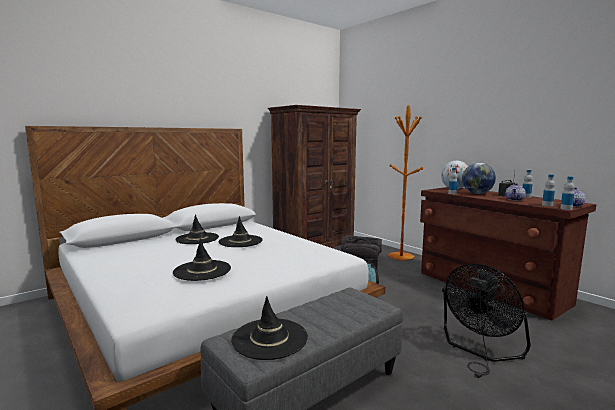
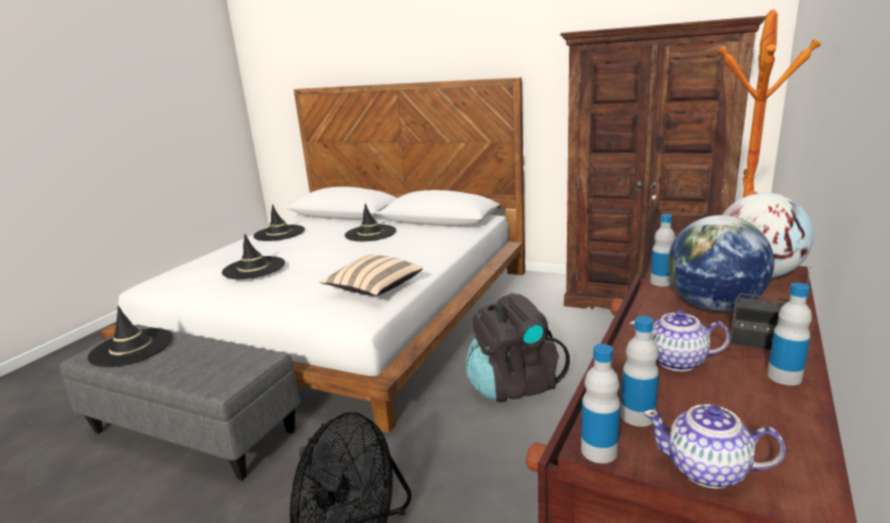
camera: 65 degrees right, 10 degrees up
black hat [219,216,263,247] -> black hat moved to [253,204,305,241]
none -> beige pillow [320,255,423,296]

